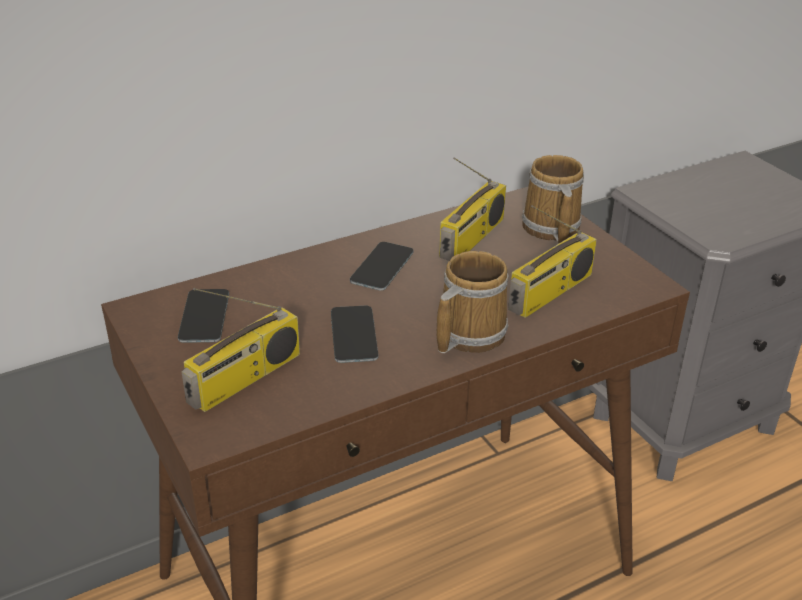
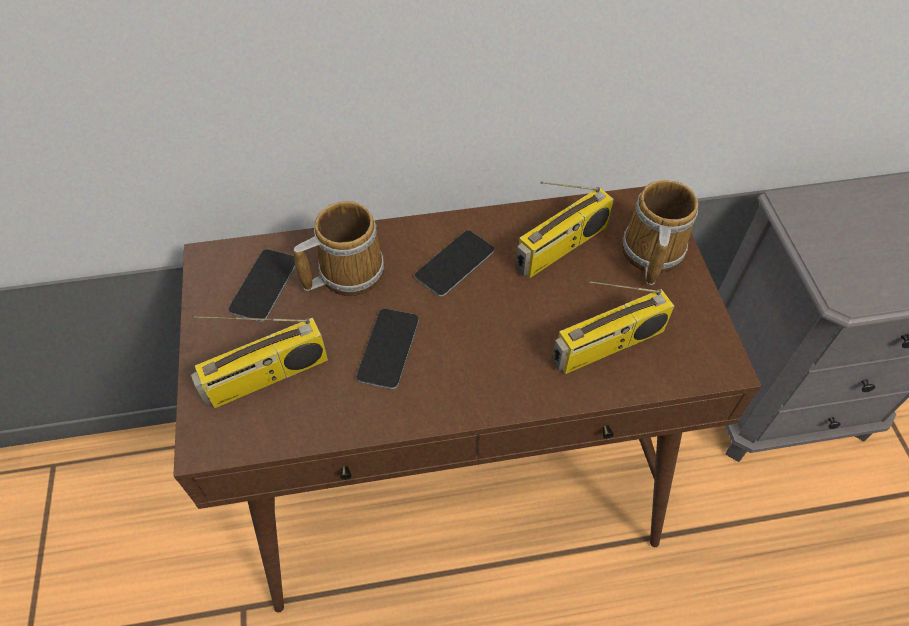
camera: 20 degrees right, 20 degrees up
mug [437,251,509,353] -> mug moved to [294,201,384,296]

